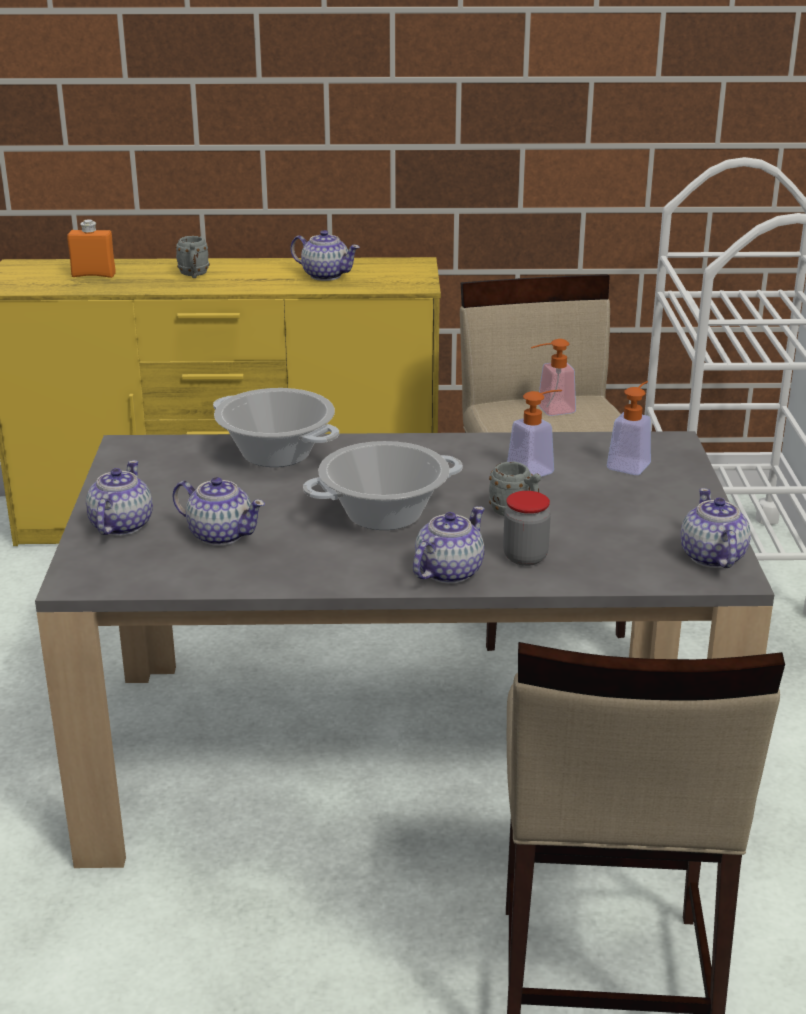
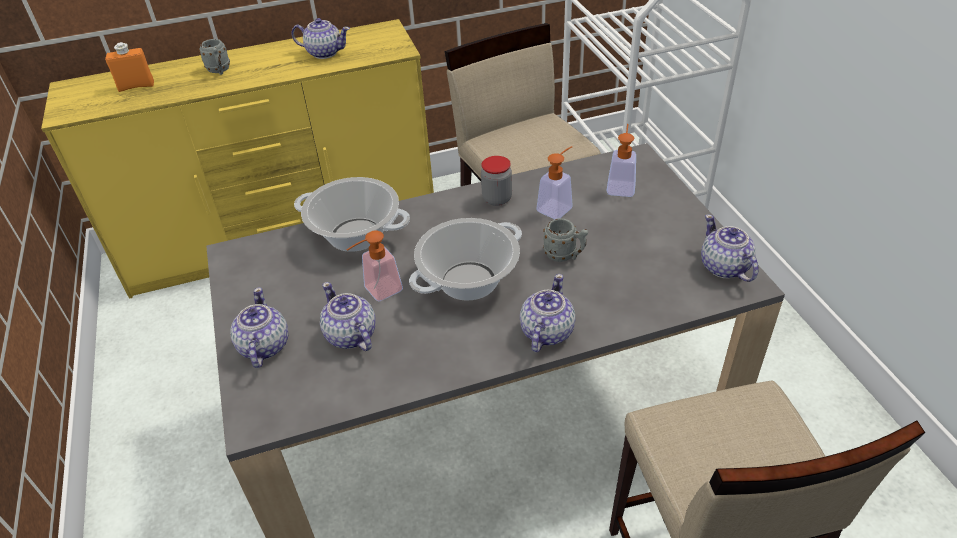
camera: 15 degrees left, 15 degrees up
teapot [173,477,265,546] -> teapot turned 135 degrees counterclockwise [320,282,376,351]
jar [503,491,551,566] -> jar moved to [481,156,512,206]
soap dispenser [531,339,576,416] -> soap dispenser moved to [346,231,403,302]

